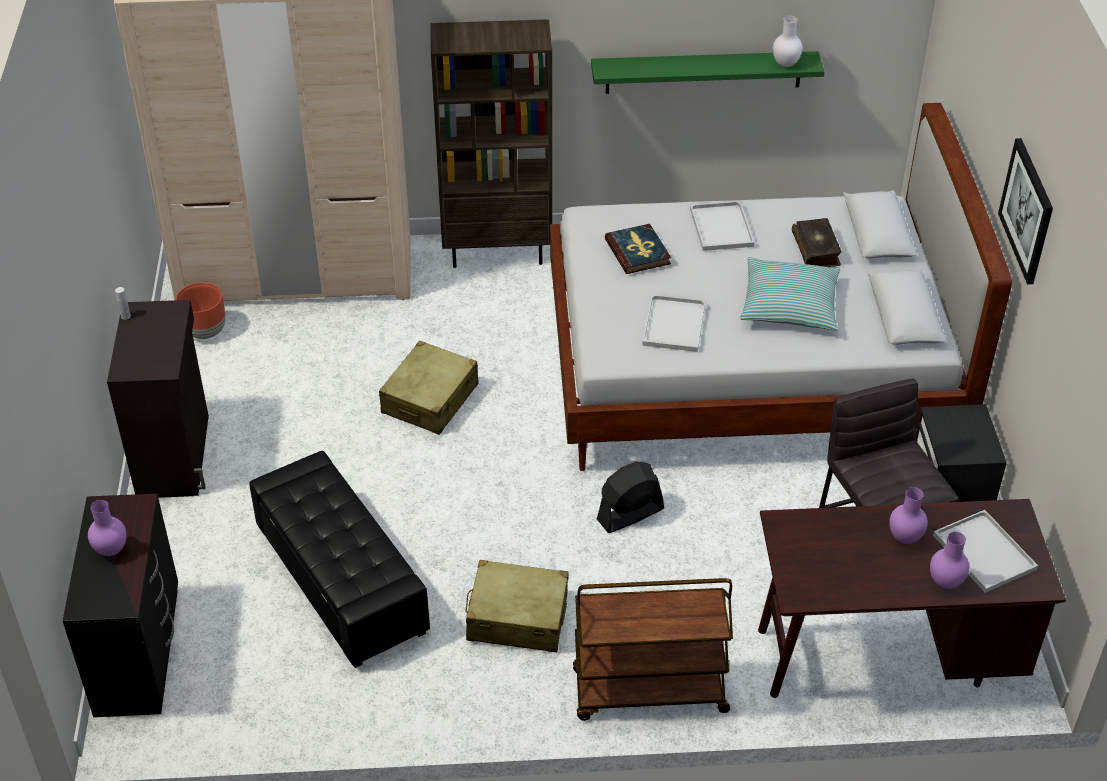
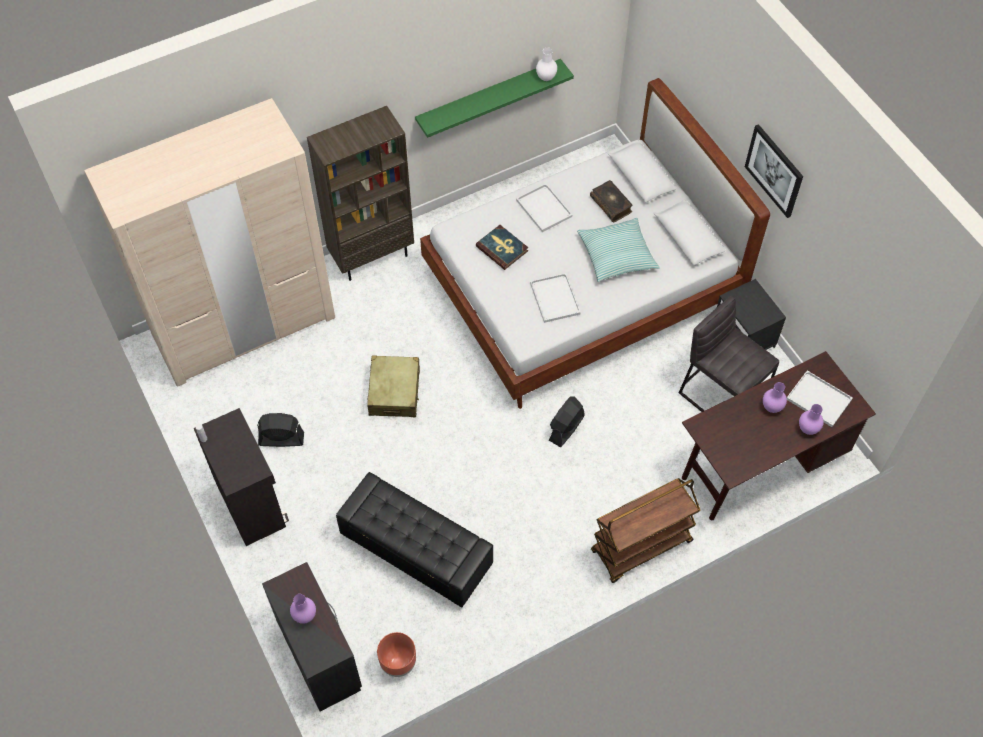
camera: 25 degrees left, 15 degrees up
brown planter [176,283,226,339] -> brown planter moved to [377,632,416,677]
beige suitcase [465,560,569,653] -> none
none -> black fan [257,413,304,447]

